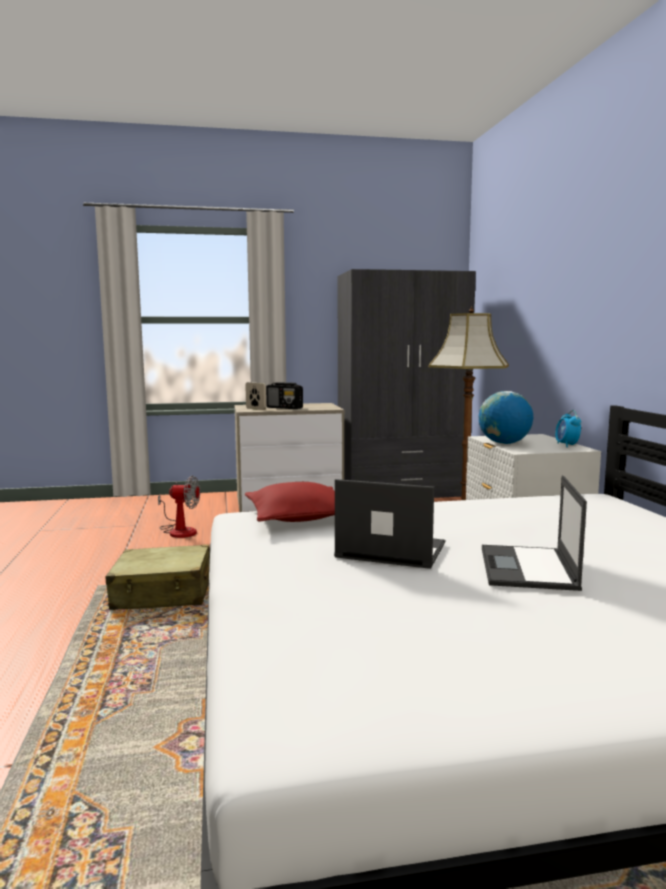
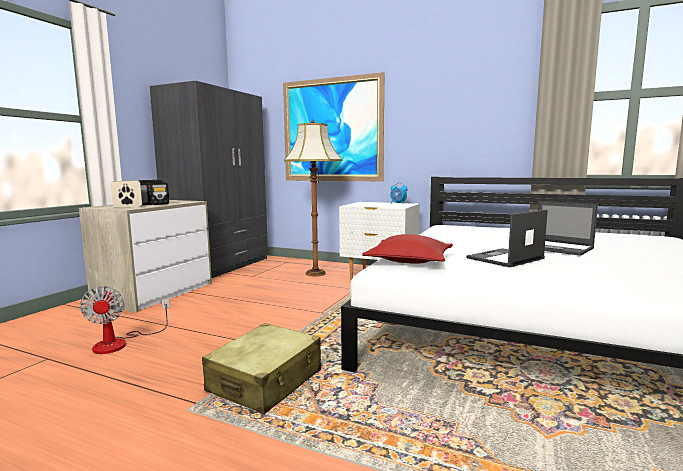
camera: 55 degrees left, 0 degrees up
fan [158,476,200,538] -> fan turned 120 degrees clockwise [80,286,170,354]
globe [479,391,533,444] -> none
none -> picture [283,72,384,181]

